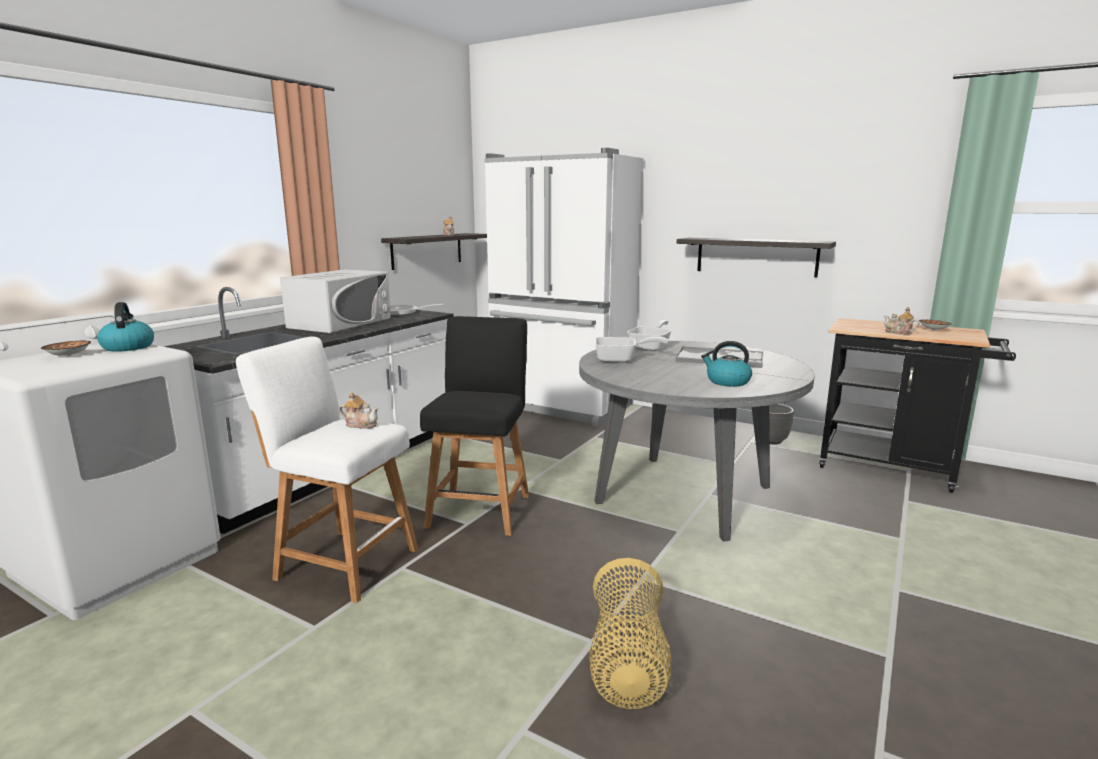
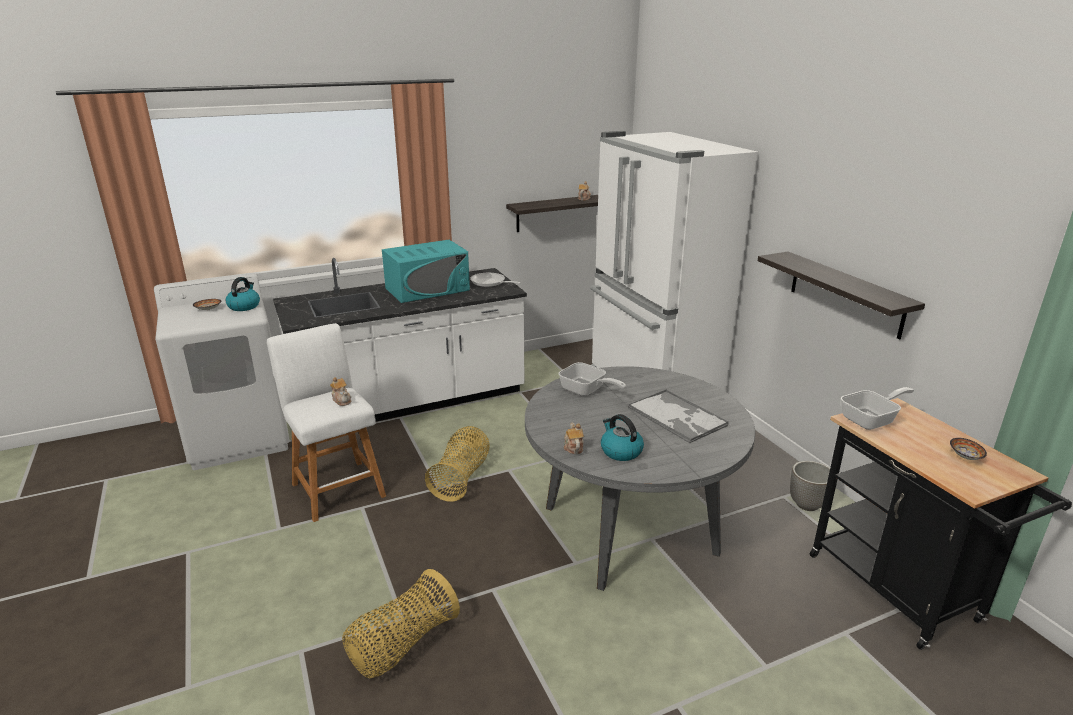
camera: 35 degrees right, 10 degrees up
white microwave [280,269,391,333] -> turquoise microwave [382,240,470,303]
black stool [420,316,529,536] -> basket [425,426,489,502]
frying pan [628,320,672,351] -> frying pan moved to [841,387,914,430]
teapot [884,307,920,335] -> teapot moved to [564,423,584,454]

